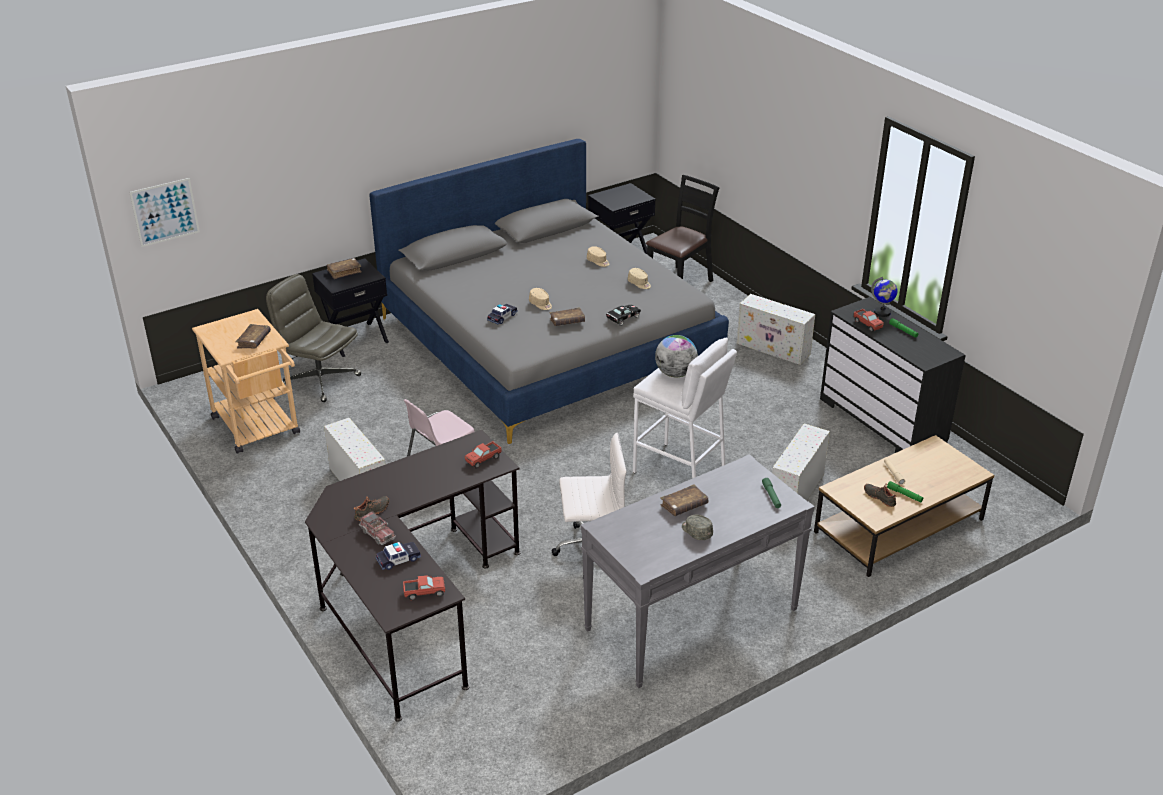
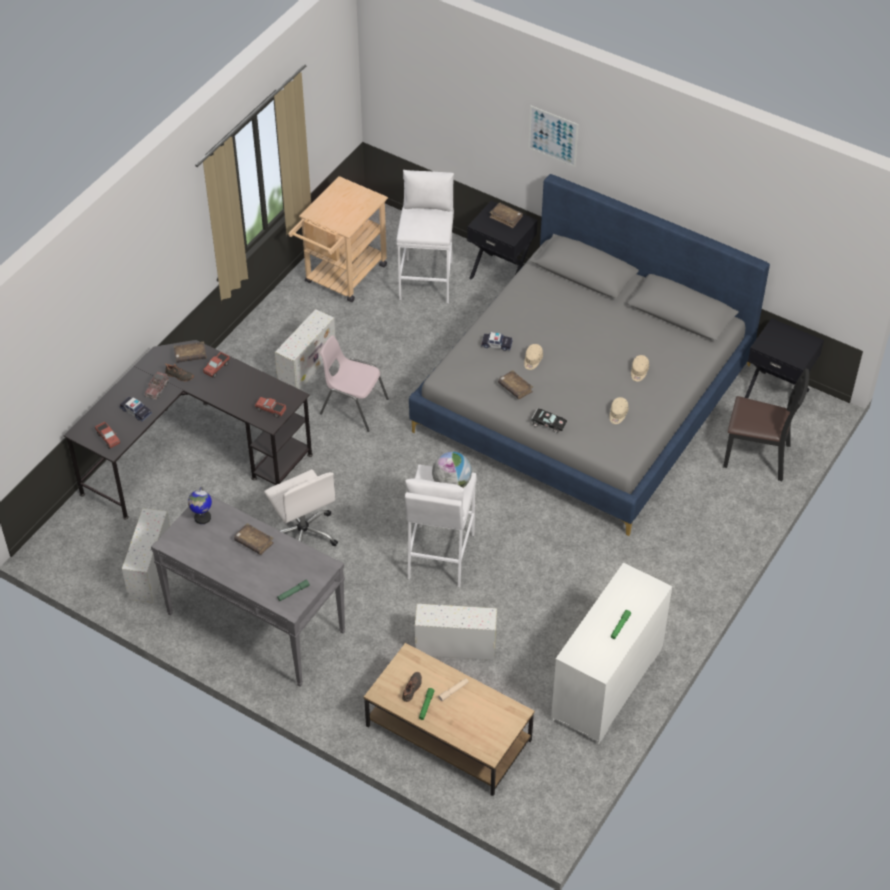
camera: 65 degrees right, 15 degrees up
picture [129,178,200,247] -> picture moved to [528,106,578,167]
brown book [235,324,271,349] -> brown book moved to [174,341,207,363]
grey office chair [266,274,361,402] -> white stool [397,170,454,304]
grey cap [682,515,713,540] -> none
white storage box [737,294,815,365] -> white storage box moved to [122,508,170,603]
black dresser [820,297,966,453] -> white dresser [551,563,672,745]
toy truck [854,309,884,332] -> toy truck moved to [203,352,230,378]
globe [871,277,898,317] -> globe moved to [188,487,212,524]

